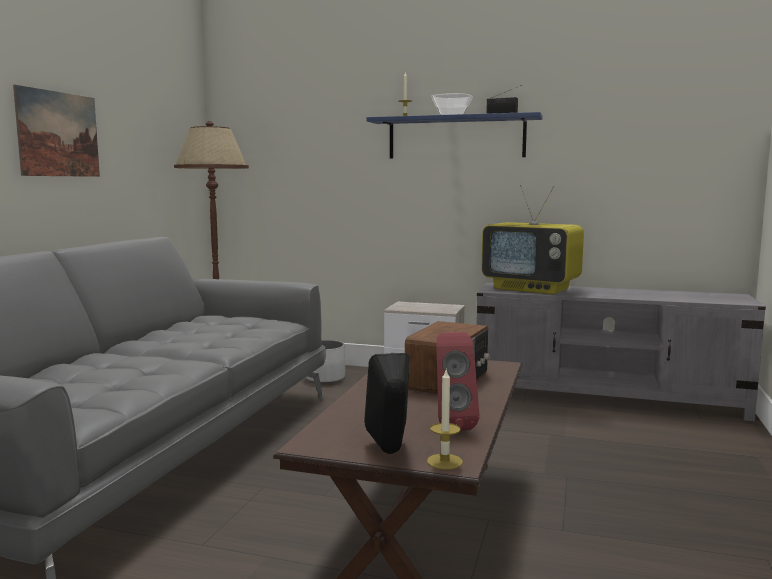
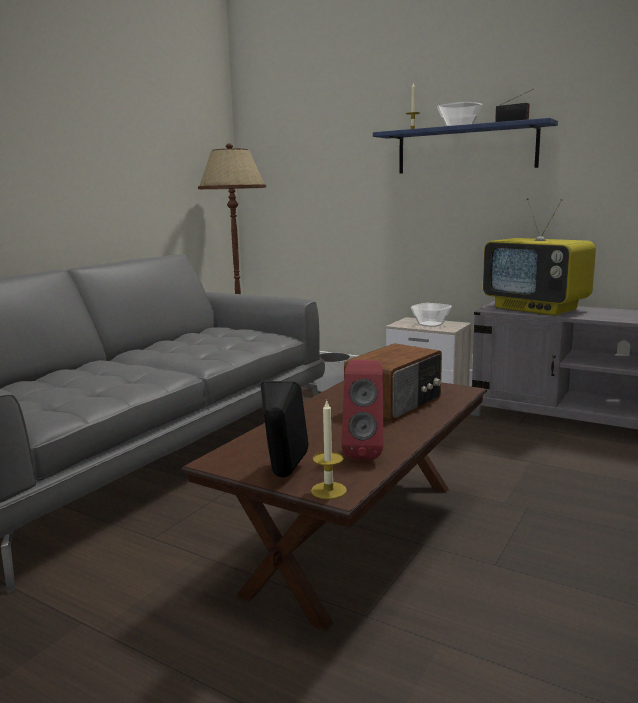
camera: 15 degrees right, 5 degrees up
picture [13,85,100,177] -> none
none -> bowl [411,303,452,327]

